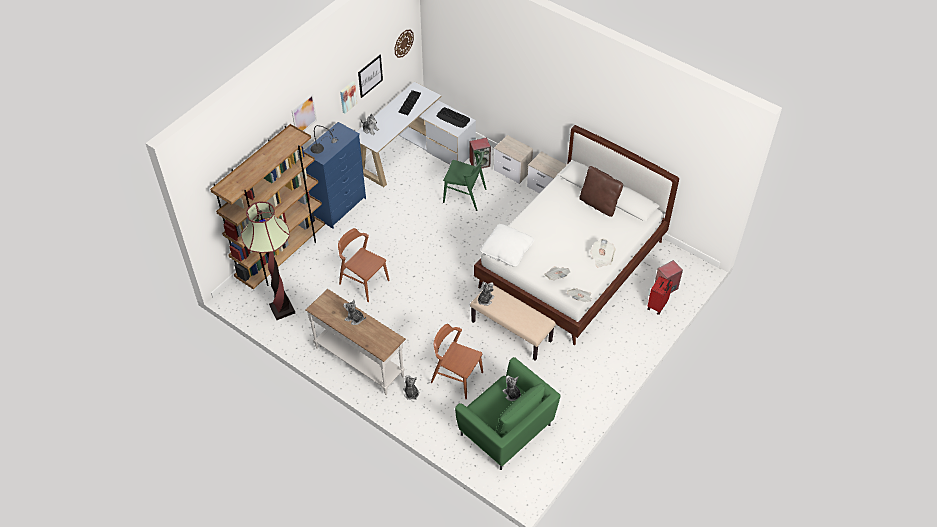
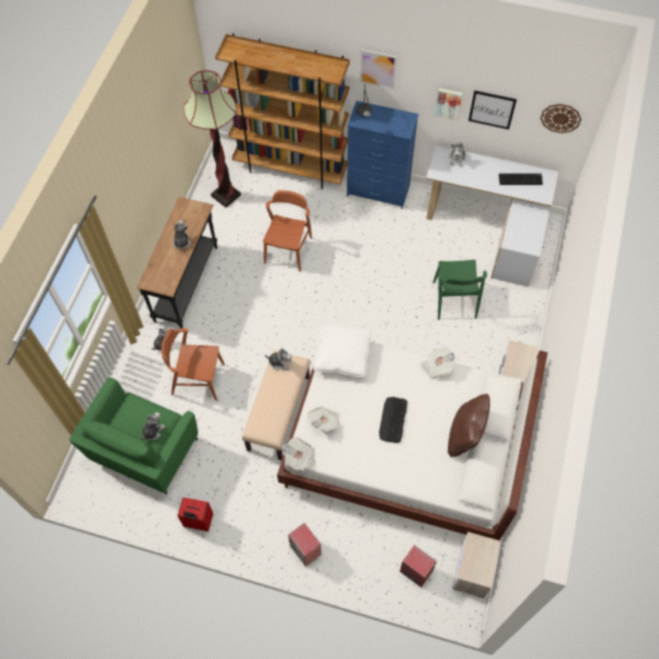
camera: 70 degrees right, 10 degrees up
white console table [306,289,406,395] -> black console table [137,197,217,329]
brown chair [431,324,483,399] -> brown chair turned 90 degrees counterclockwise [161,328,225,401]
keyboard [437,107,470,128] -> keyboard moved to [379,397,407,443]
speaker [470,137,491,169] -> speaker moved to [288,523,321,567]
nightstand [494,135,533,183] -> nightstand moved to [452,532,501,598]
newspaper [590,239,615,267] -> newspaper moved to [420,347,456,379]
red suitcase [647,276,673,315] -> red suitcase moved to [177,497,213,531]

